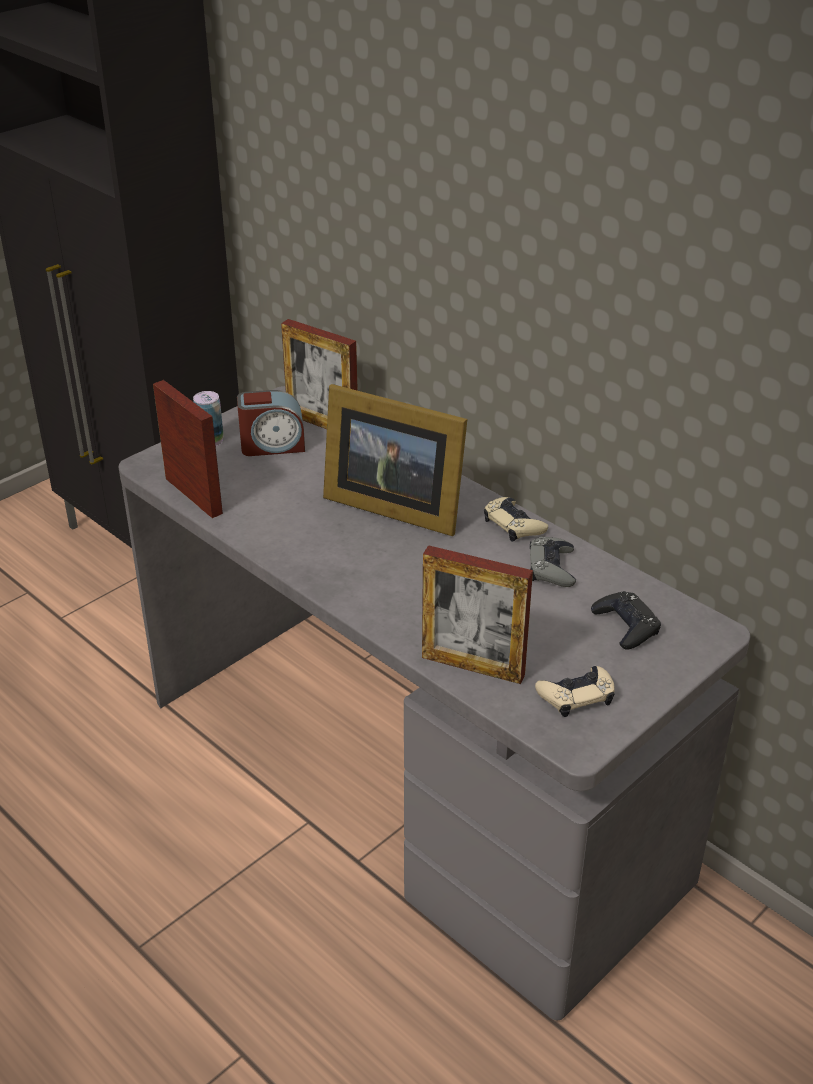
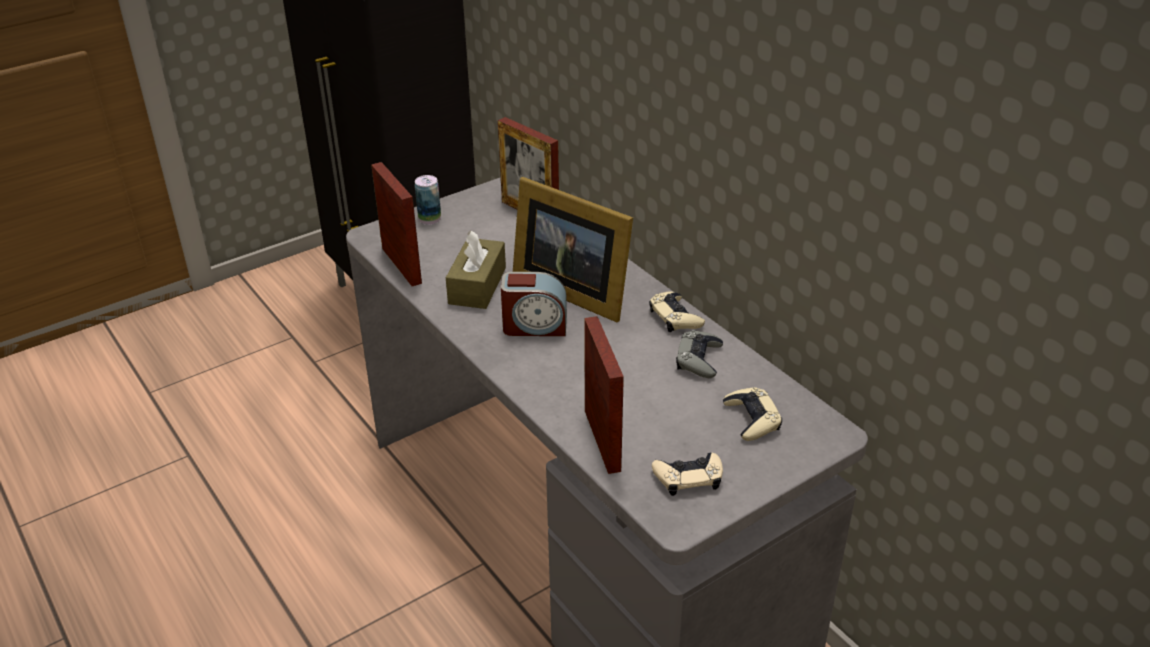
camera: 10 degrees right, 0 degrees up
alarm clock [237,390,305,456] -> alarm clock moved to [501,272,567,336]
picture frame [422,545,533,684] -> picture frame turned 135 degrees counterclockwise [584,316,624,474]
black game controller [591,591,661,650] -> beige game controller [723,387,782,441]
none -> brown tissue box [446,231,506,309]

